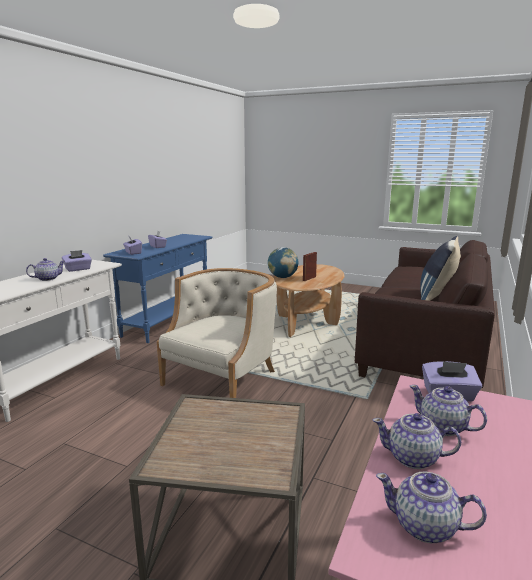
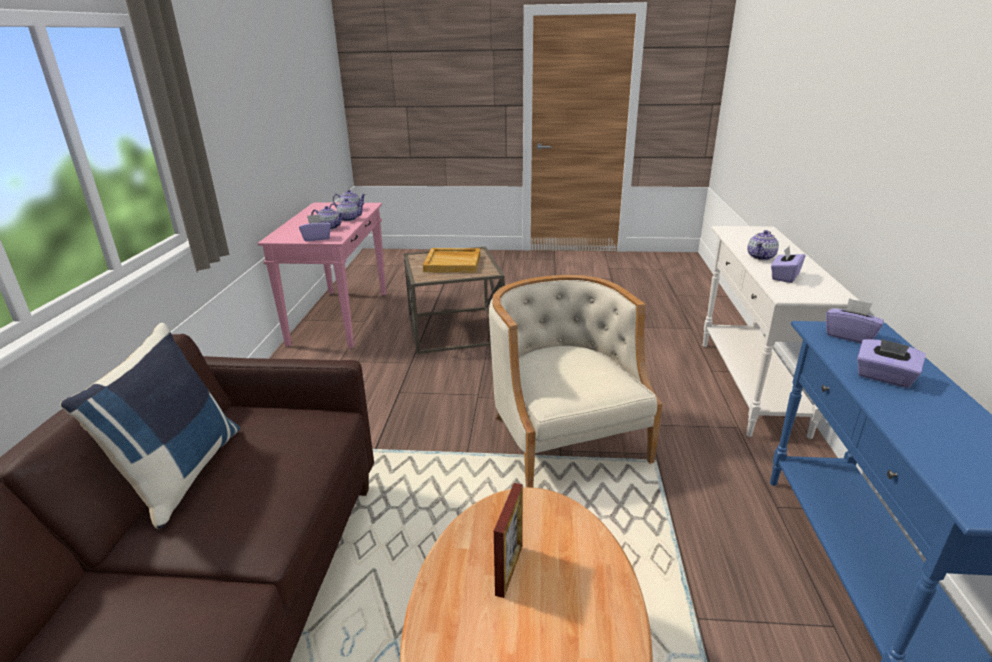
camera: 160 degrees right, 10 degrees up
beige armchair [157,268,277,398] -> beige armchair turned 150 degrees clockwise [489,275,662,488]
globe [268,247,298,278] -> none
none -> beige tray [423,248,480,273]

